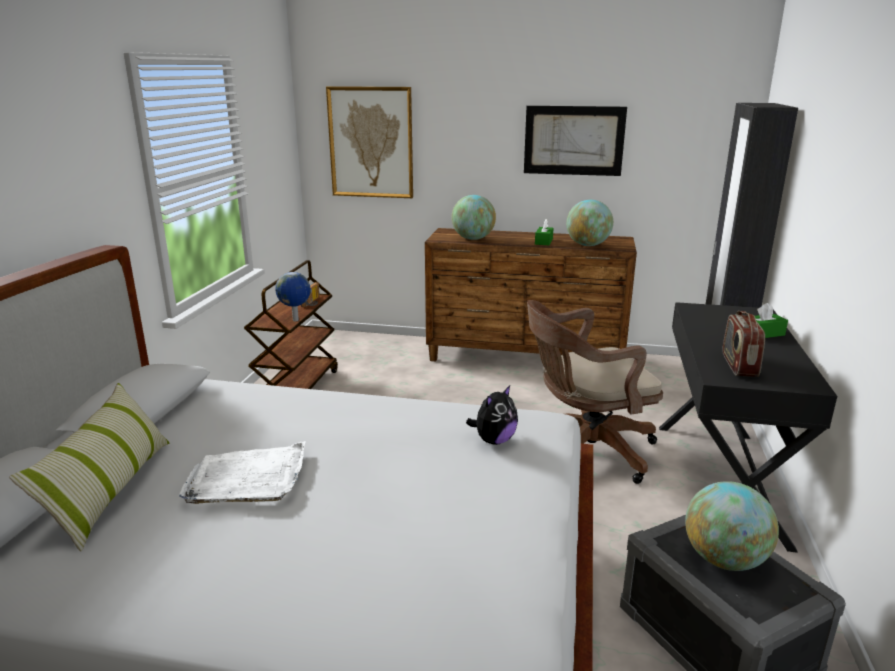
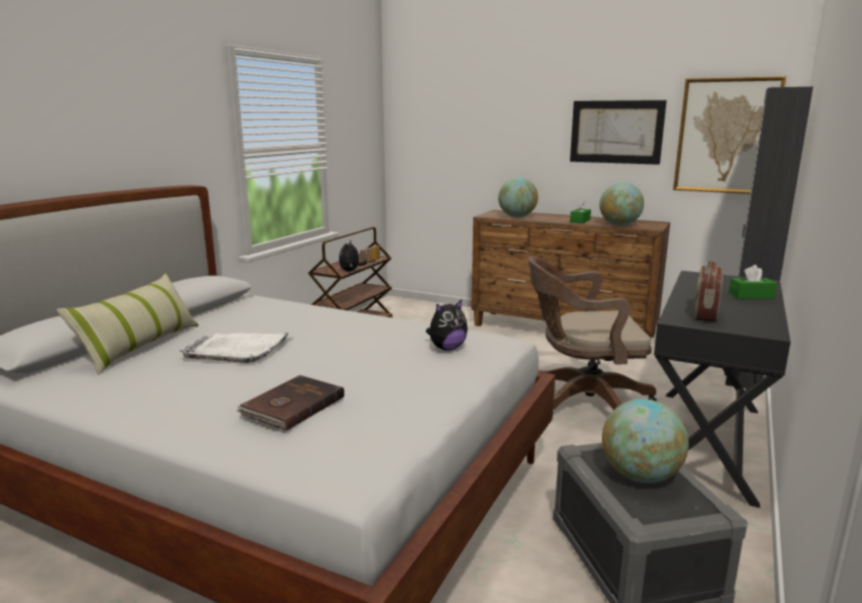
camera: 15 degrees right, 5 degrees down
globe [275,272,311,321] -> plush toy [339,240,367,272]
picture [326,86,413,198] -> picture moved to [673,76,787,194]
none -> brown book [236,375,344,431]

